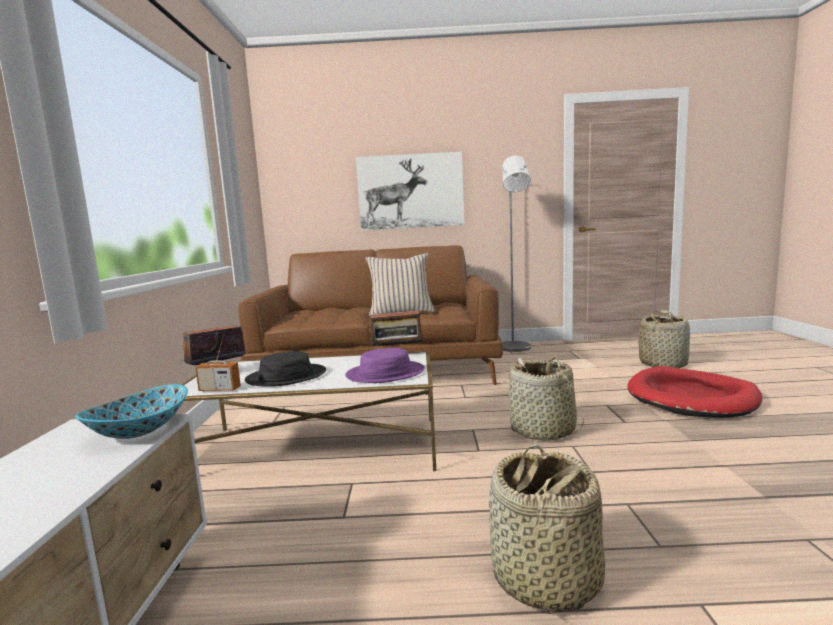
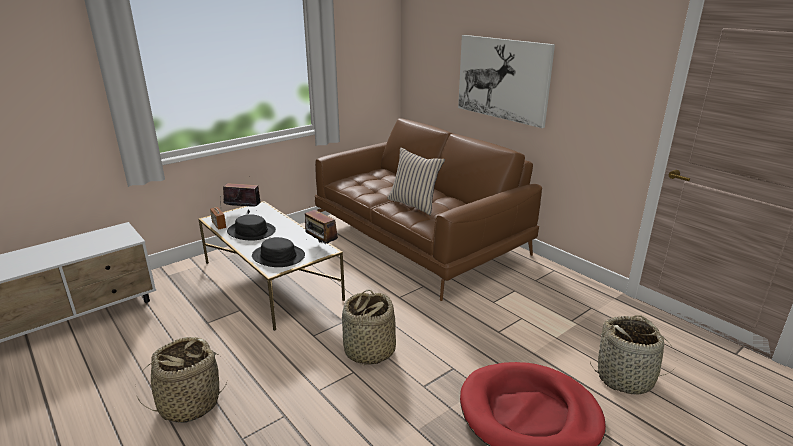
camera: 50 degrees right, 15 degrees up
bowl [75,384,188,439] -> none
purple hat [345,348,425,383] -> black hat [252,237,305,267]
grey floor lamp [502,155,531,352] -> none

